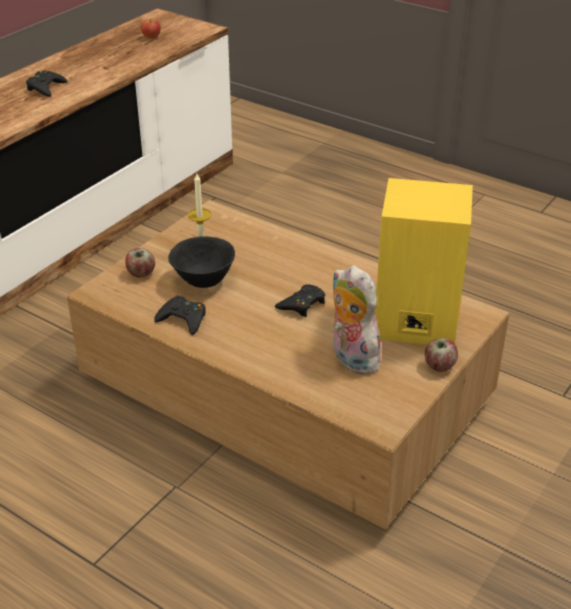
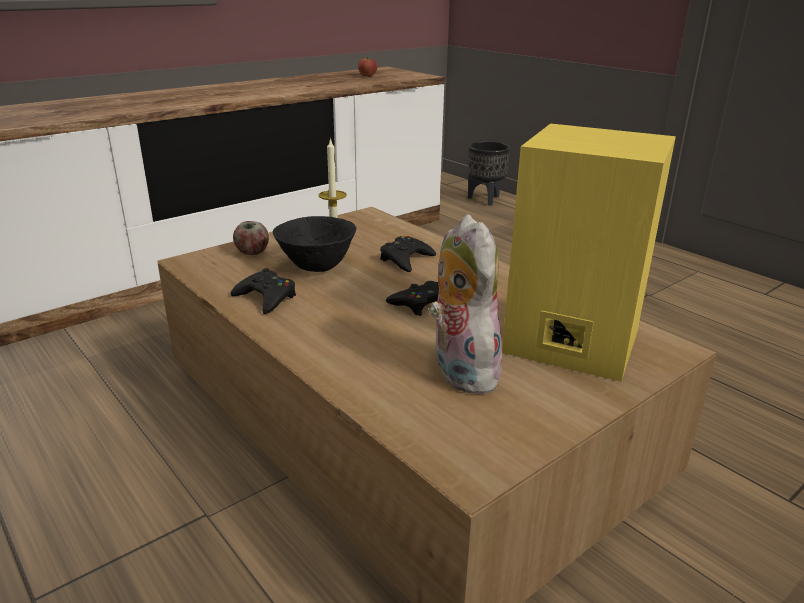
camera: 15 degrees right, 10 degrees down
black game controller [26,70,67,97] -> black game controller moved to [380,236,436,272]
apple [425,338,458,372] -> none
none -> black planter [468,141,510,206]

